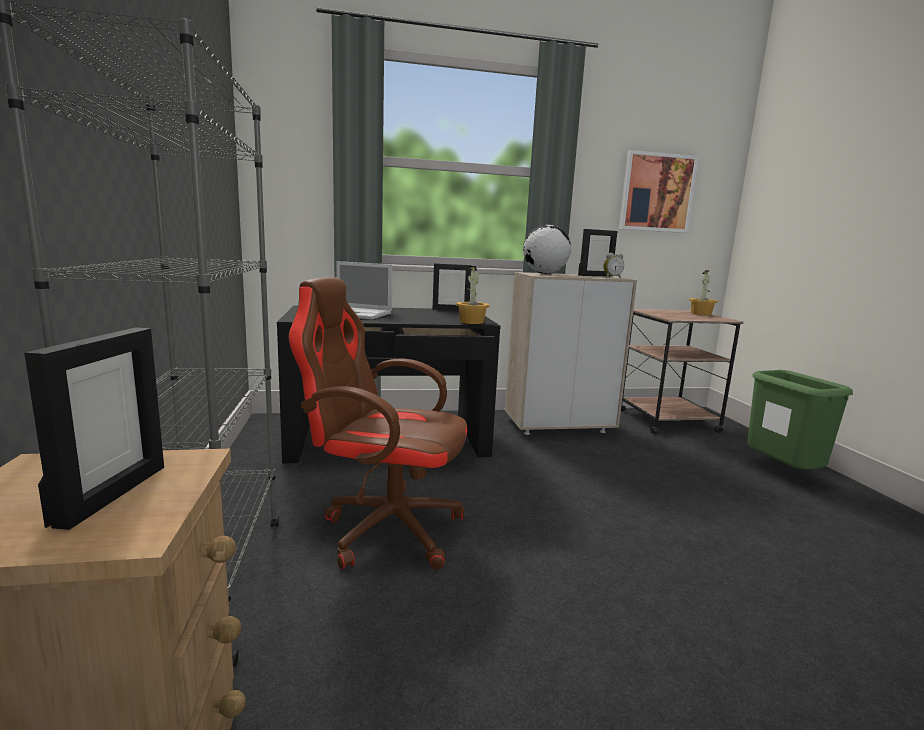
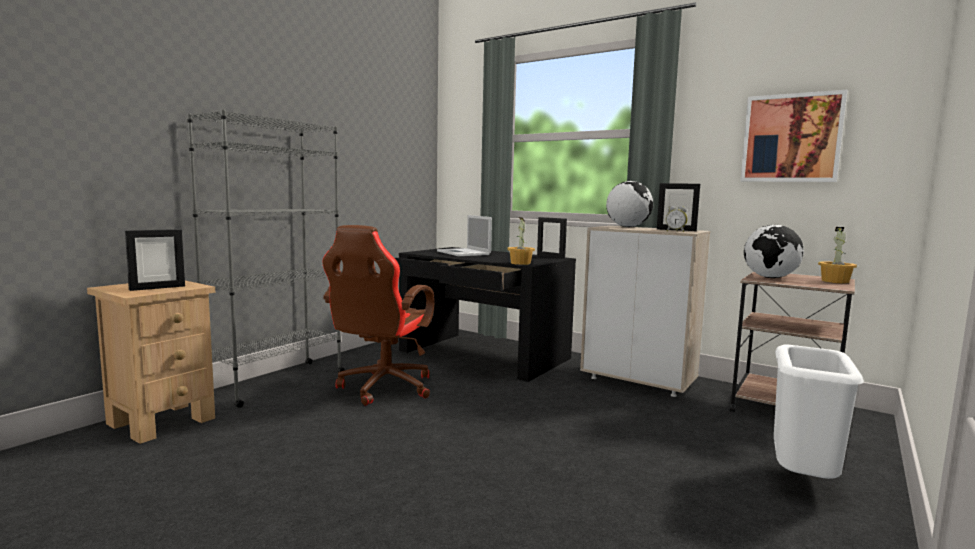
camera: 45 degrees right, 5 degrees down
brown office chair [289,277,467,569] -> brown office chair turned 135 degrees counterclockwise [323,225,434,406]
green trash can [747,370,853,470] -> white trash can [774,345,864,479]
none -> globe [744,225,804,278]

